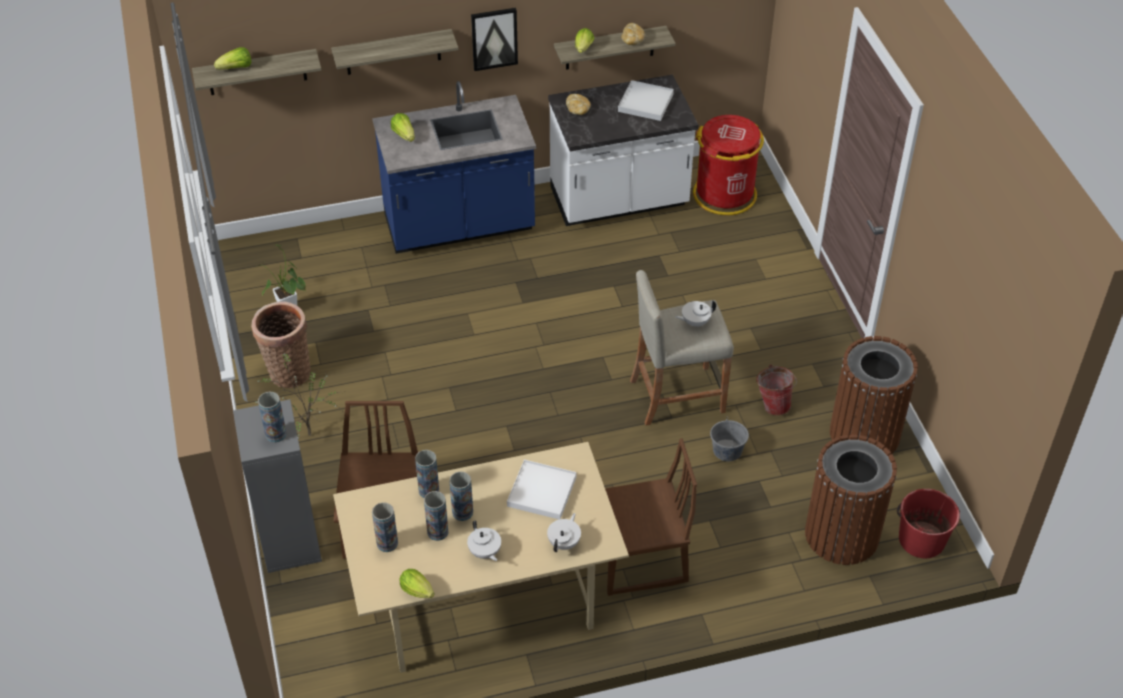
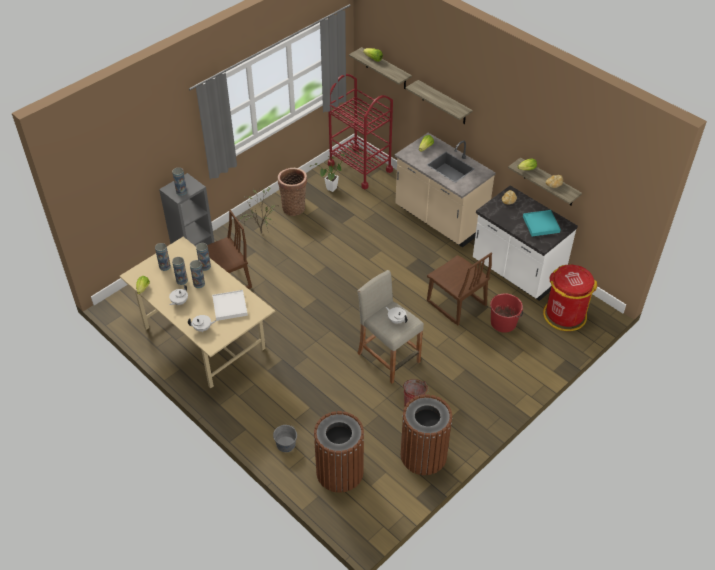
camera: 60 degrees right, 0 degrees up
blue counter [372,81,536,254] -> beige counter [395,133,496,248]
picture [471,7,518,71] -> none
brown chair [605,438,697,596] -> brown chair moved to [427,253,492,325]
white tray [618,80,674,121] -> turquoise tray [523,210,561,237]
grey bucket [710,416,749,461] -> grey bucket moved to [273,425,297,452]
red bucket [897,489,960,558] -> red bucket moved to [490,293,523,333]
none -> red cart [328,74,393,189]

